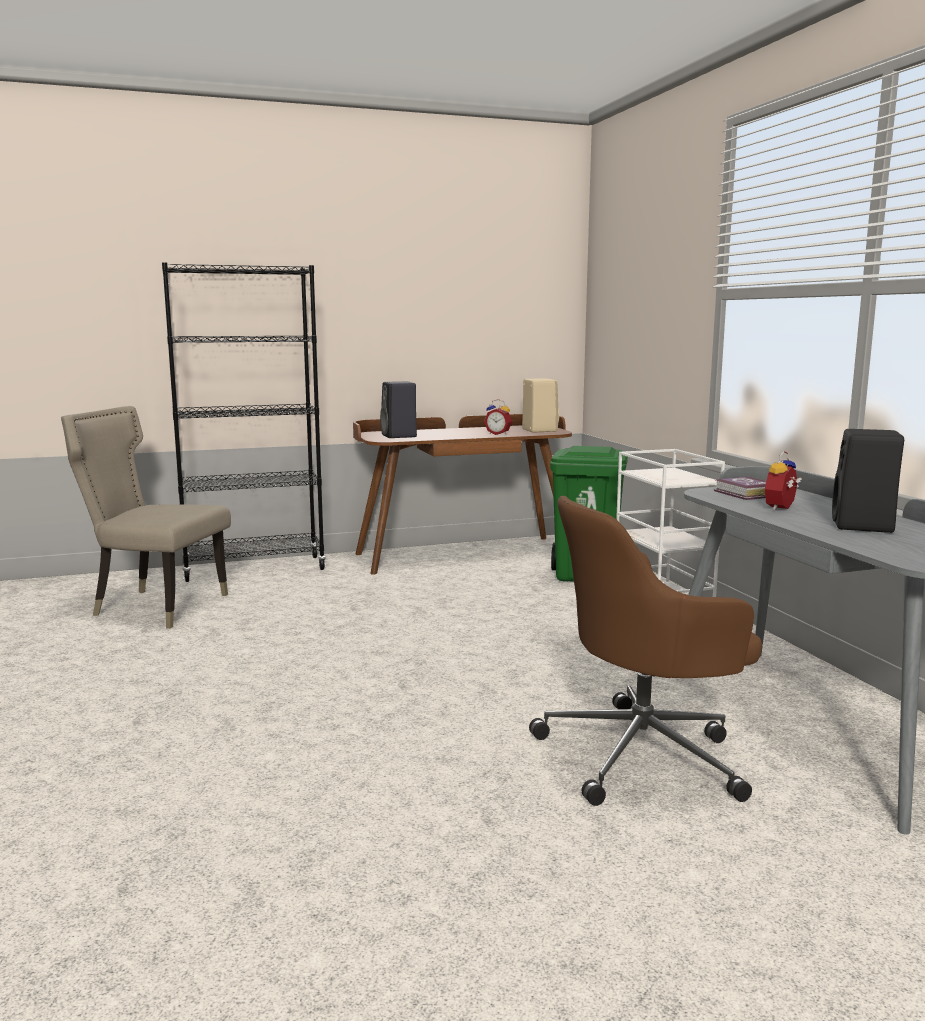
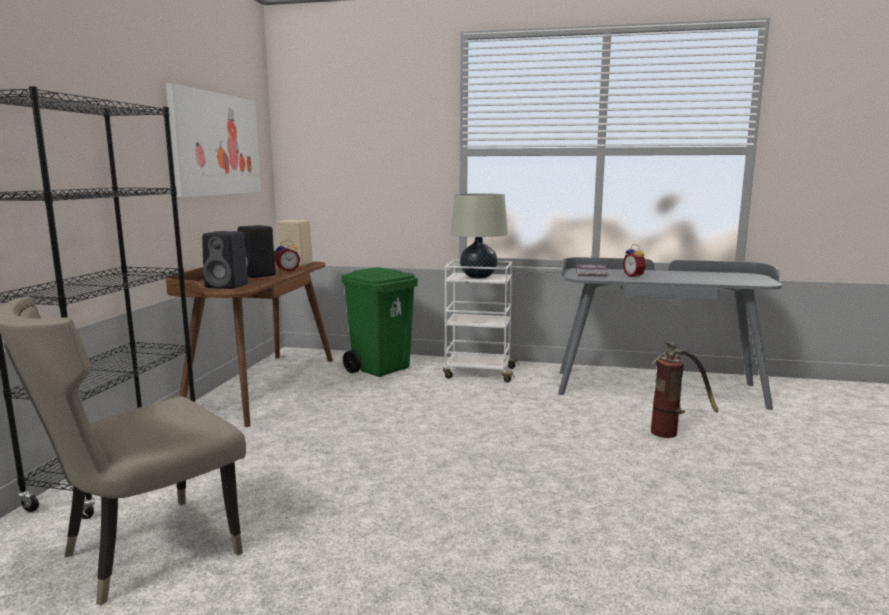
camera: 60 degrees left, 0 degrees up
brown office chair [529,496,762,806] -> fire extinguisher [651,342,718,438]
black speaker [832,429,904,533] -> black speaker moved to [237,225,276,278]
none -> picture [166,83,261,197]
none -> beige table lamp [450,193,508,278]

